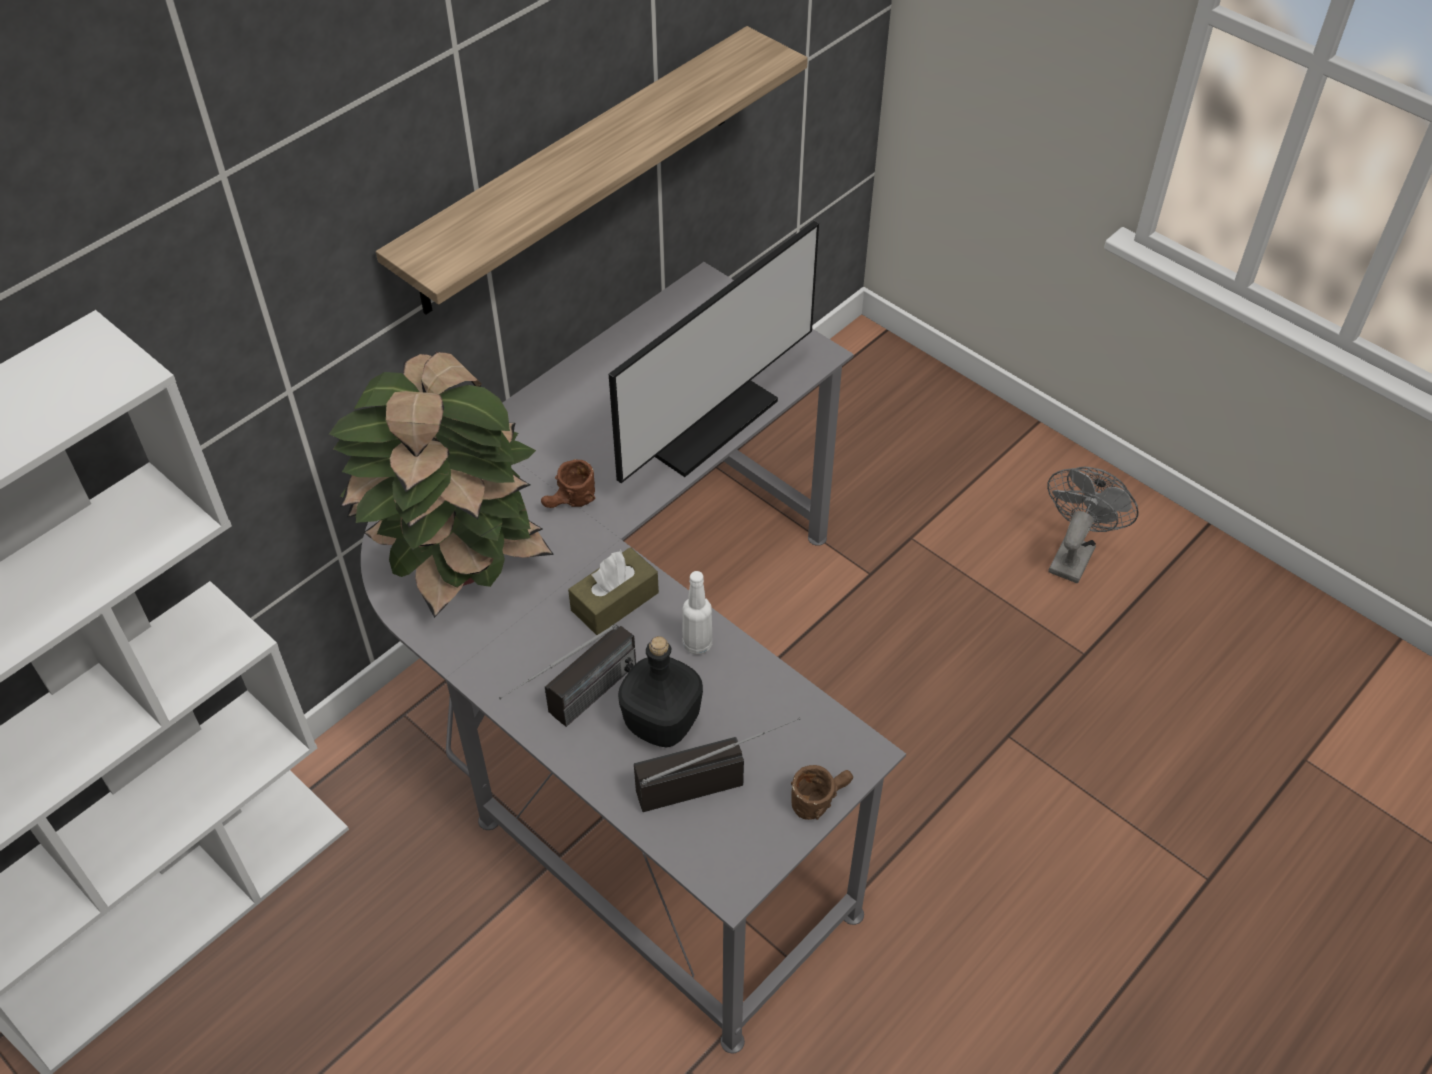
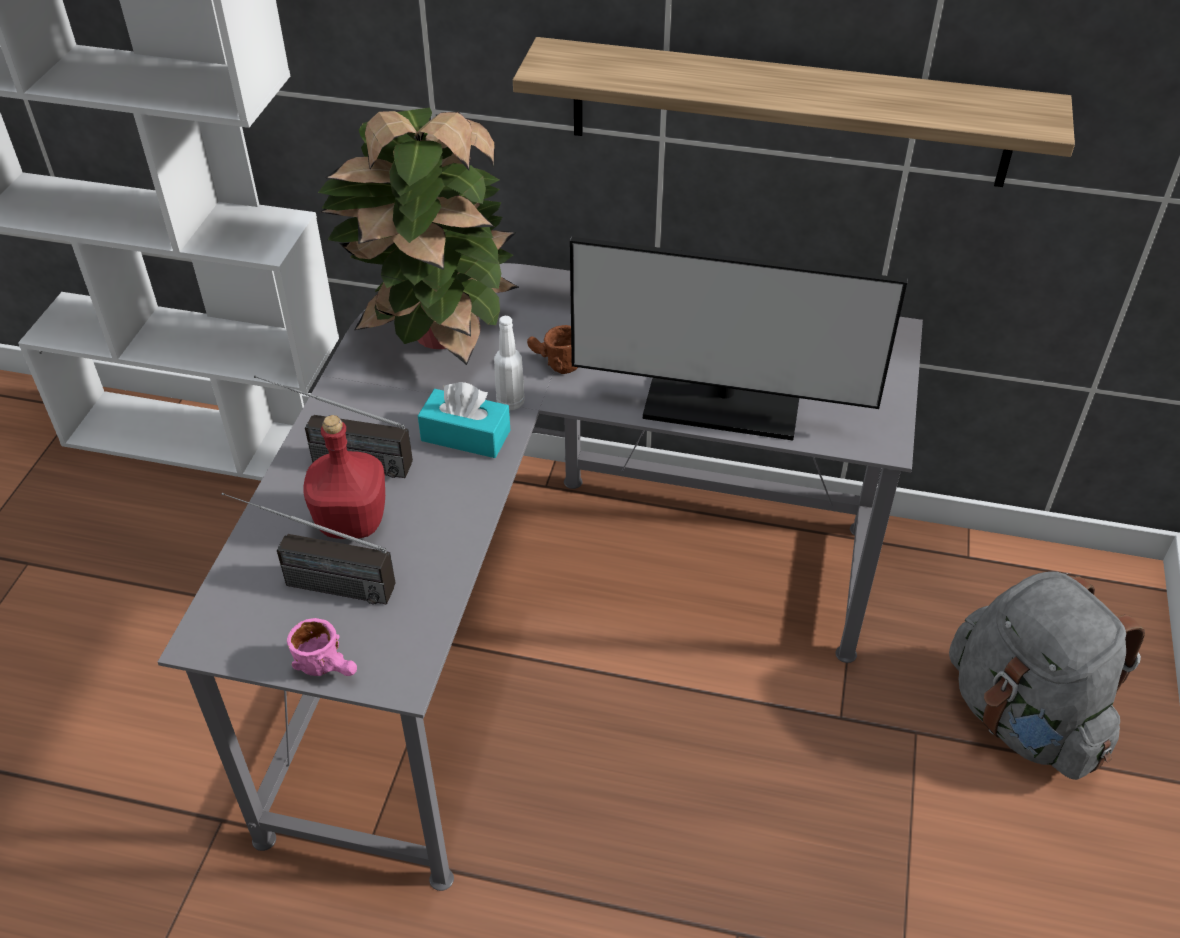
camera: 60 degrees right, 5 degrees down
brown tissue box [568,547,659,635] -> turquoise tissue box [418,382,510,458]
black bottle [618,636,703,747] -> red bottle [303,415,385,539]
radio [634,717,801,812] -> radio turned 150 degrees clockwise [221,492,396,605]
white bottle [682,571,712,655] -> white bottle moved to [494,316,525,410]
brown mug [791,765,853,820] -> pink mug [287,618,357,676]
grey fan [1047,467,1139,583] -> none
none -> grey backpack [949,572,1145,780]

